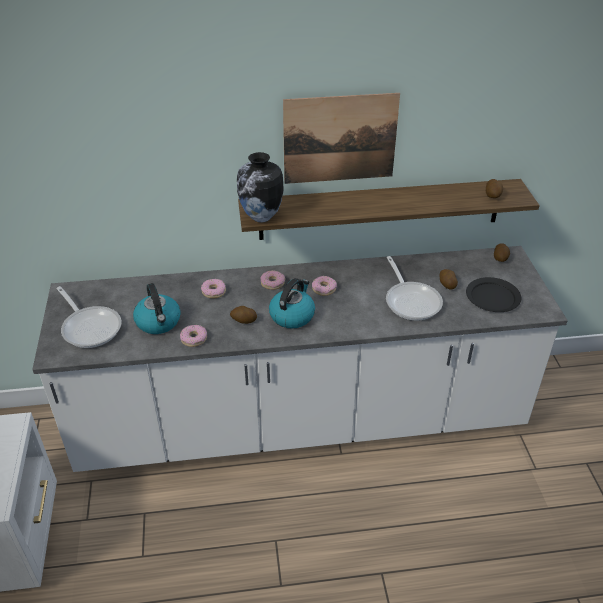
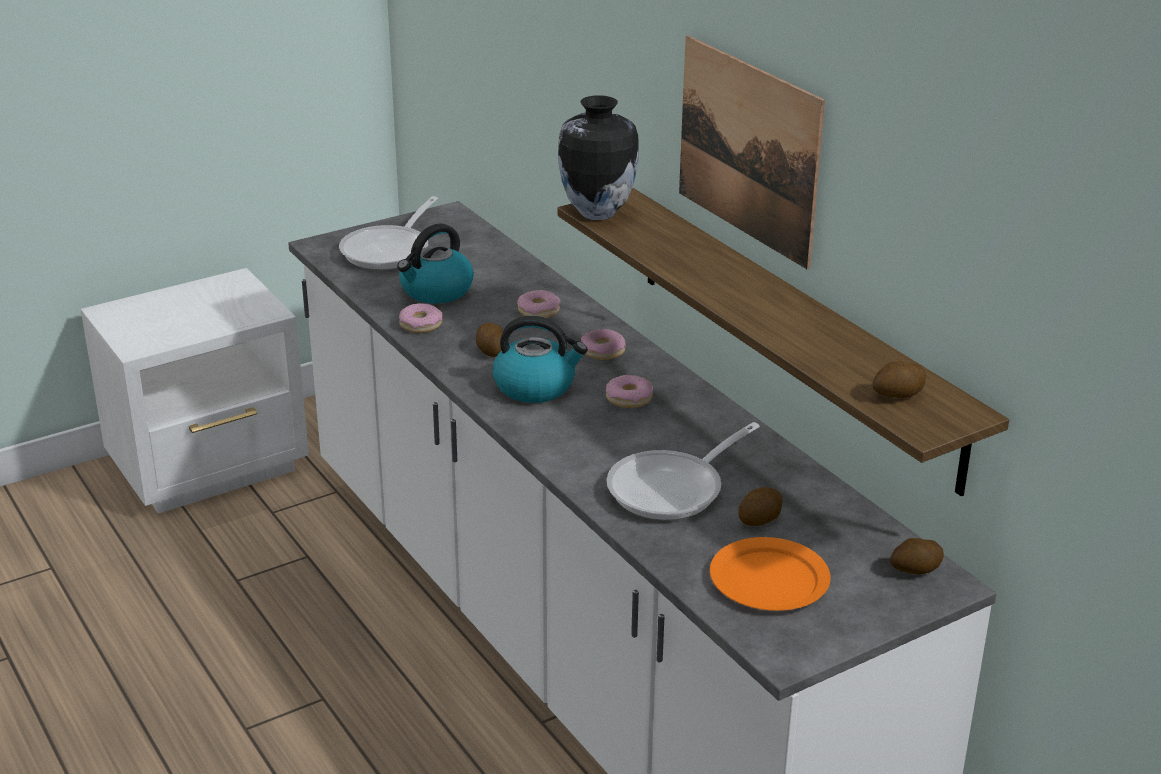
camera: 65 degrees right, 10 degrees down
black plate [466,277,521,312] -> orange plate [710,537,831,611]

